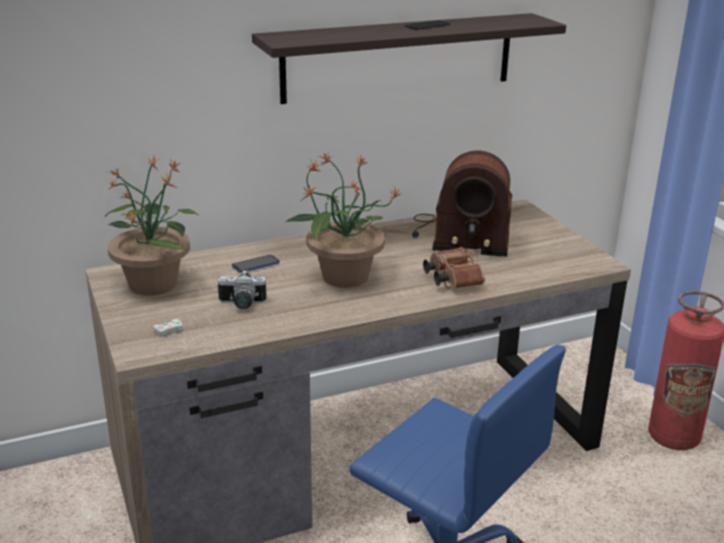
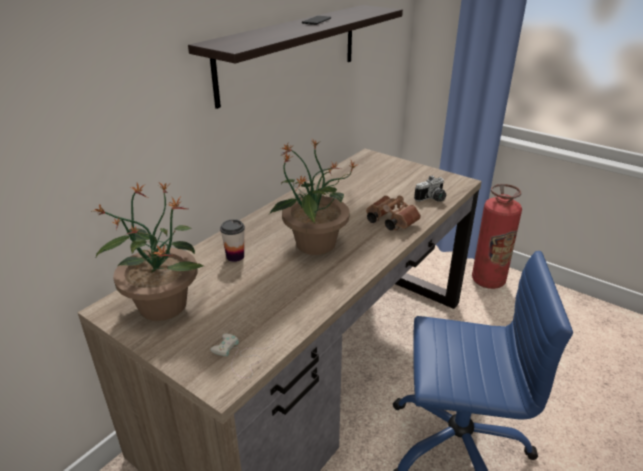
camera: 30 degrees left, 5 degrees up
camera [218,270,267,310] -> camera moved to [414,175,446,202]
phone [232,255,280,273] -> cup [220,219,245,262]
radio [412,151,512,257] -> none

